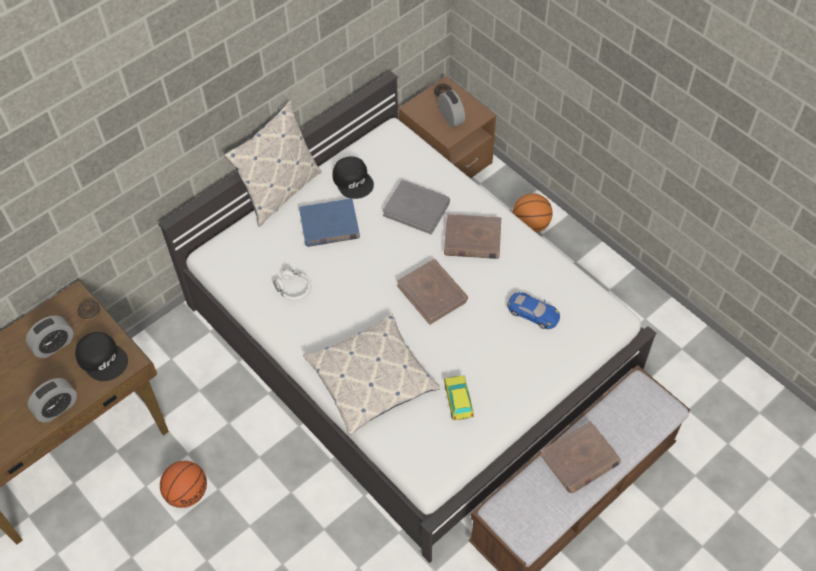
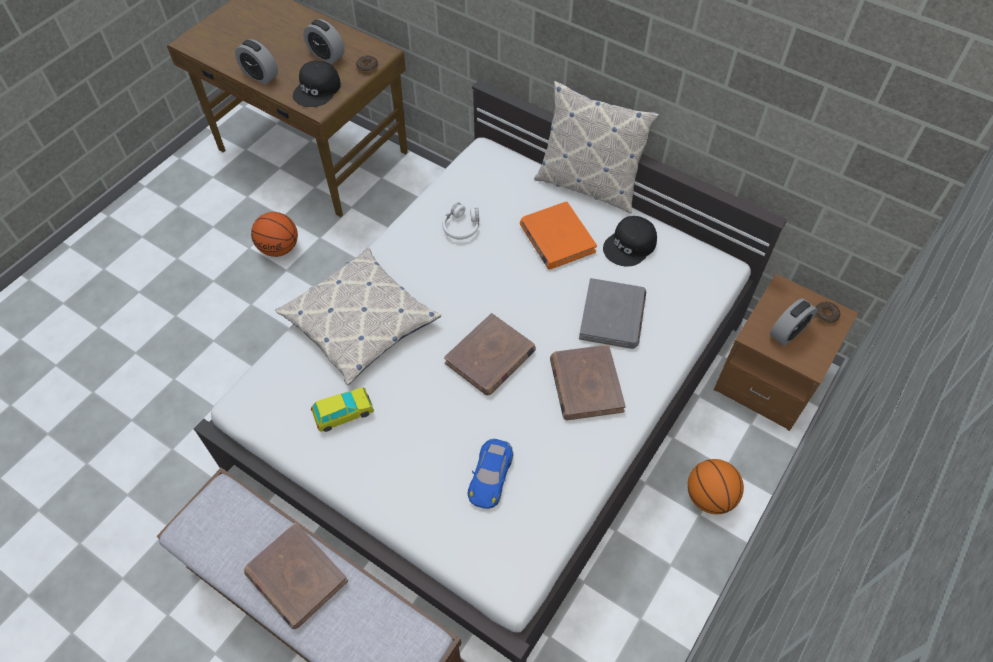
camera: 75 degrees right, 0 degrees up
blue book [299,198,360,247] -> orange book [520,201,597,269]

